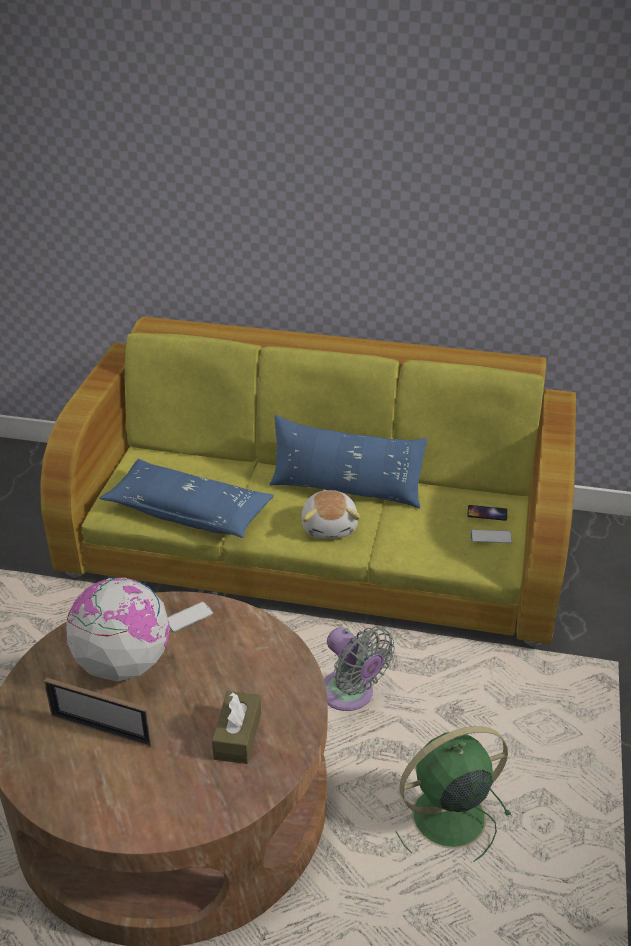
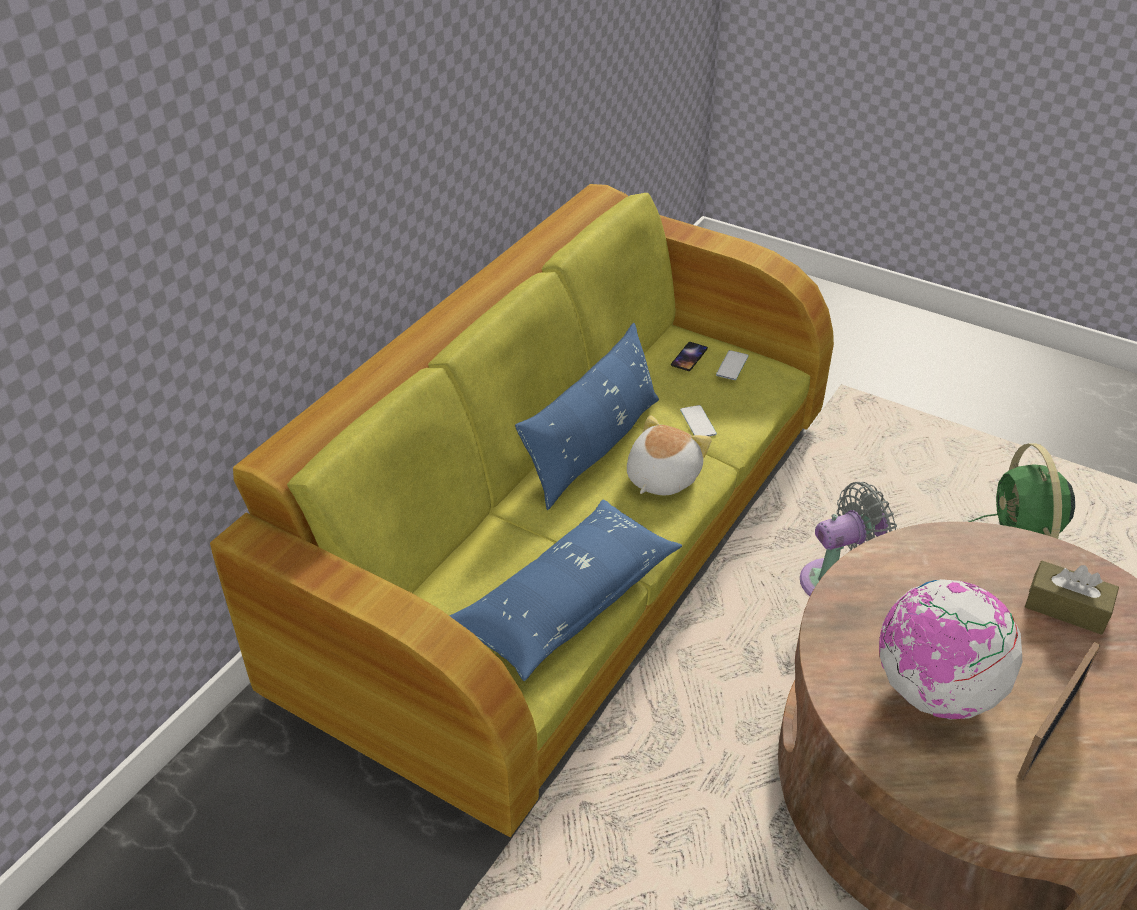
camera: 70 degrees left, 5 degrees up
phone [168,601,213,632] -> phone moved to [680,405,717,436]
plush toy [301,490,360,539] -> plush toy turned 75 degrees counterclockwise [627,415,712,495]

